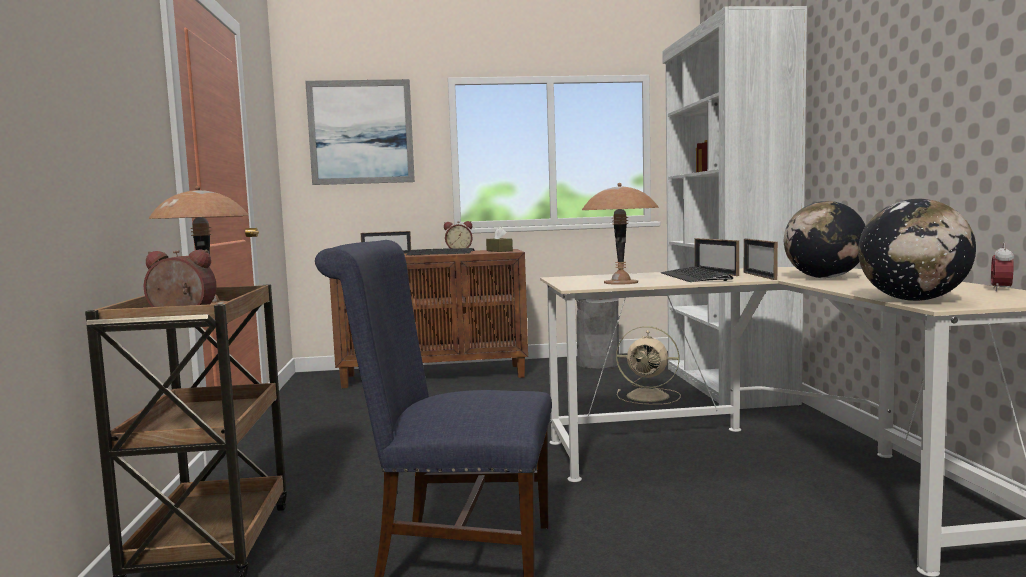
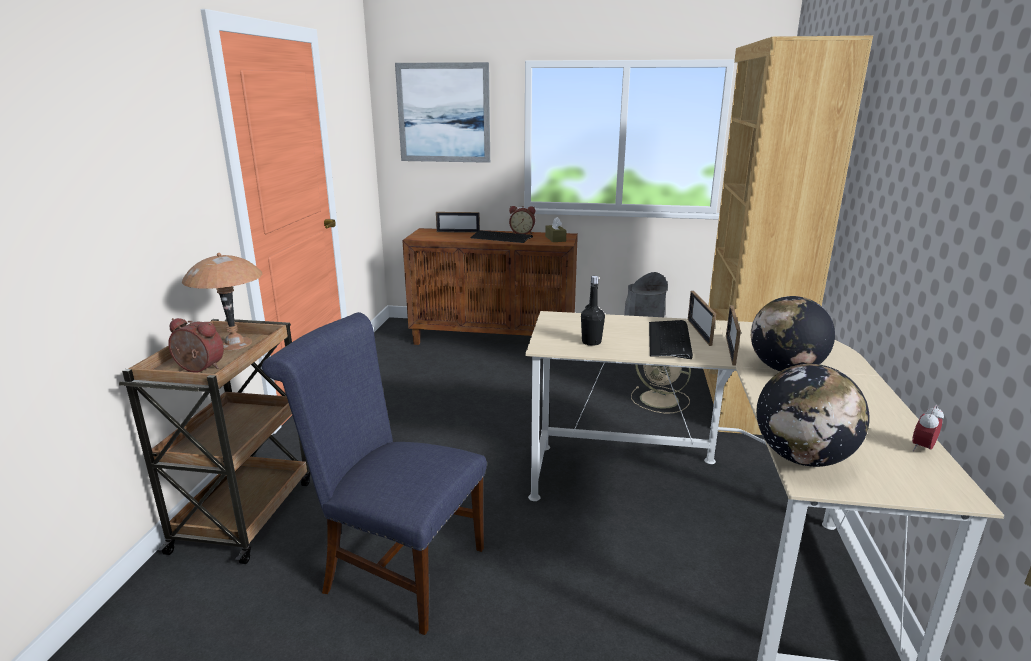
camera: 15 degrees right, 15 degrees up
brown table lamp [582,183,659,285] -> black bottle [581,276,605,346]
white bookcase [662,6,807,409] -> brown bookcase [703,36,873,435]

